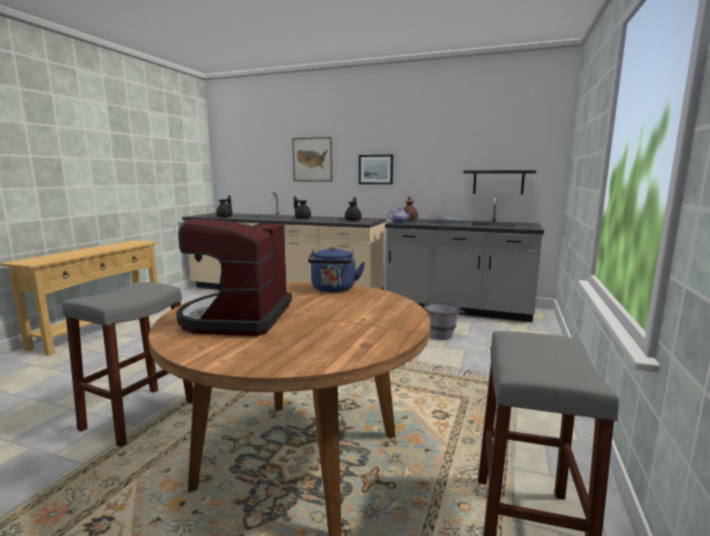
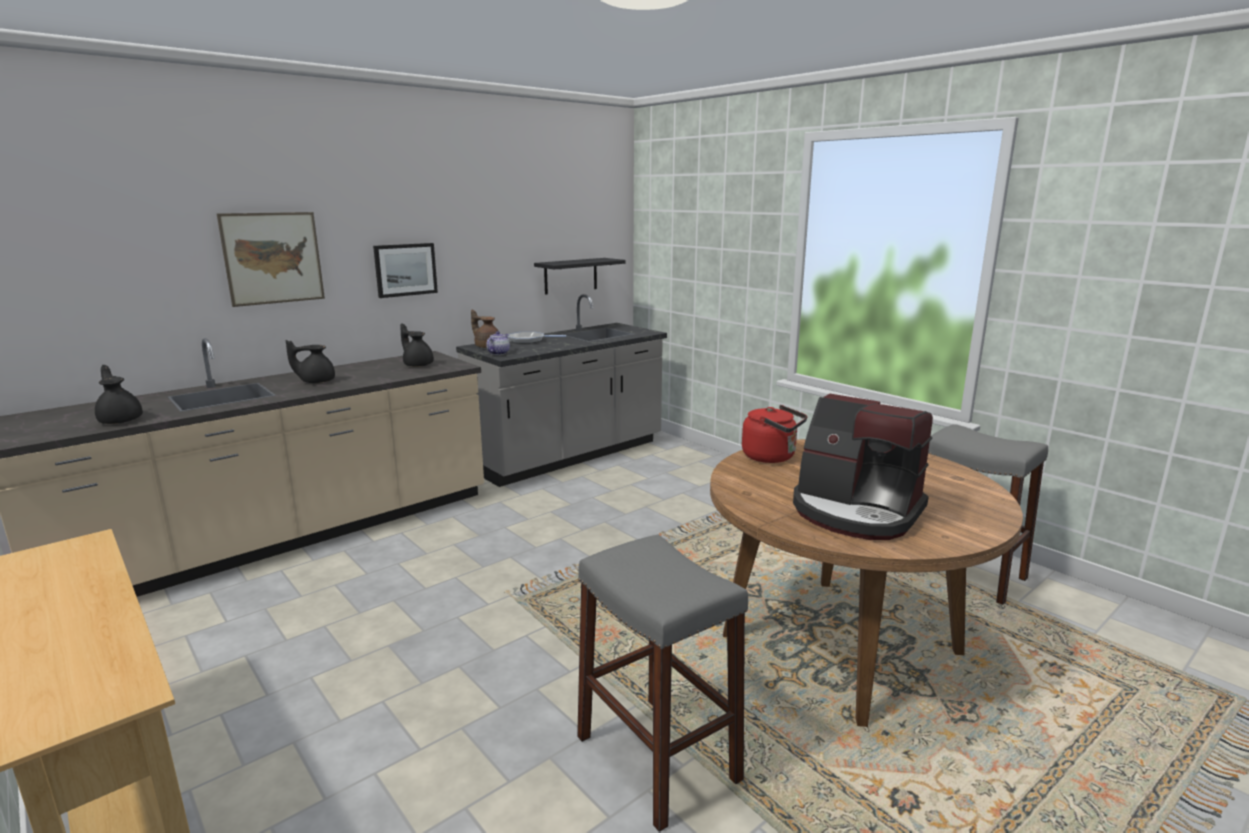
camera: 60 degrees left, 5 degrees up
blue kettle [308,246,365,292] -> red kettle [742,405,808,463]
grey bucket [424,300,466,340] -> none

